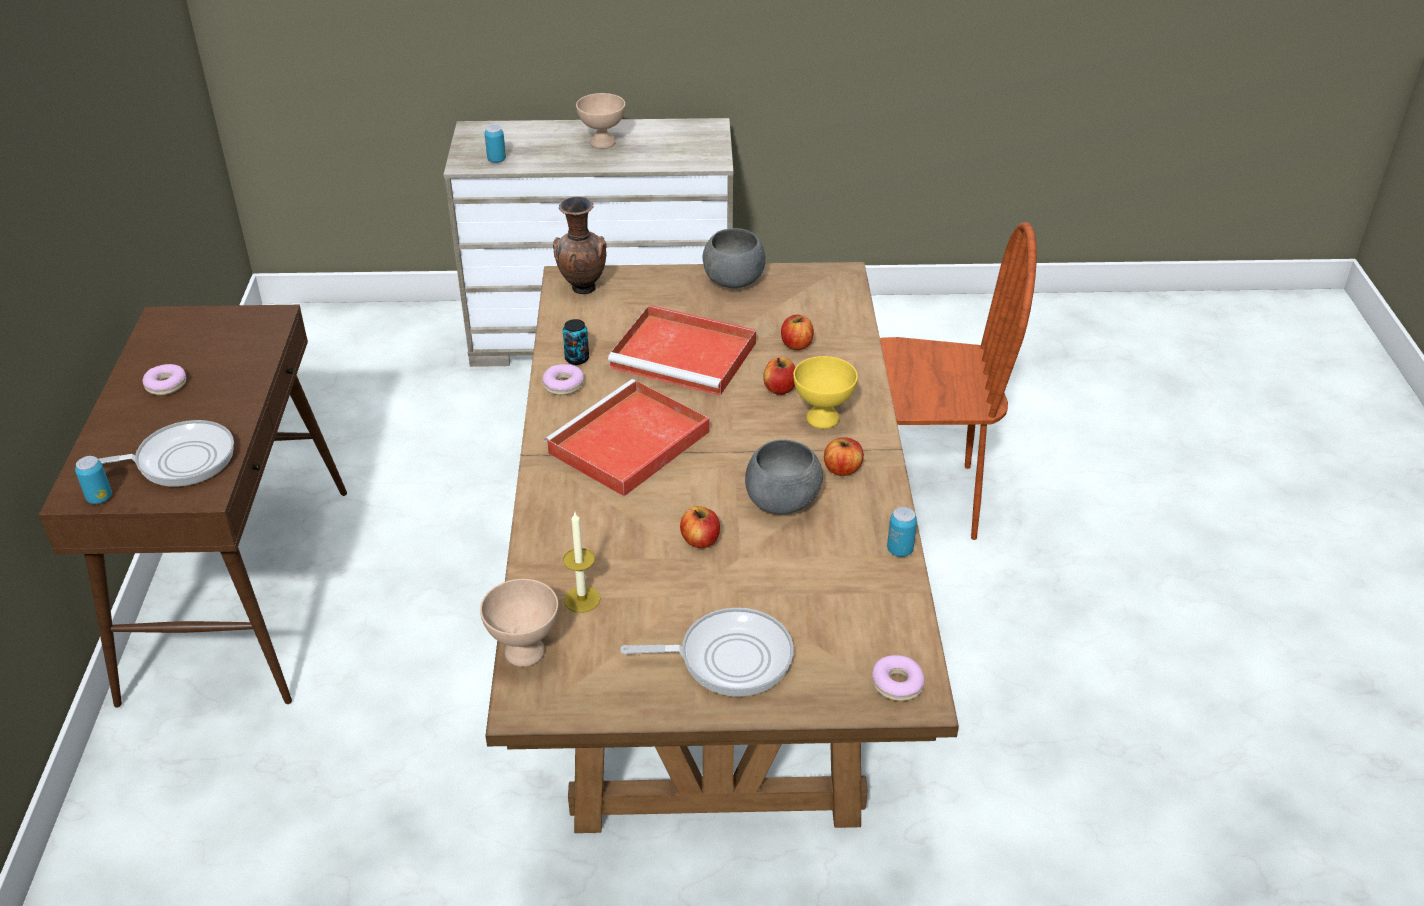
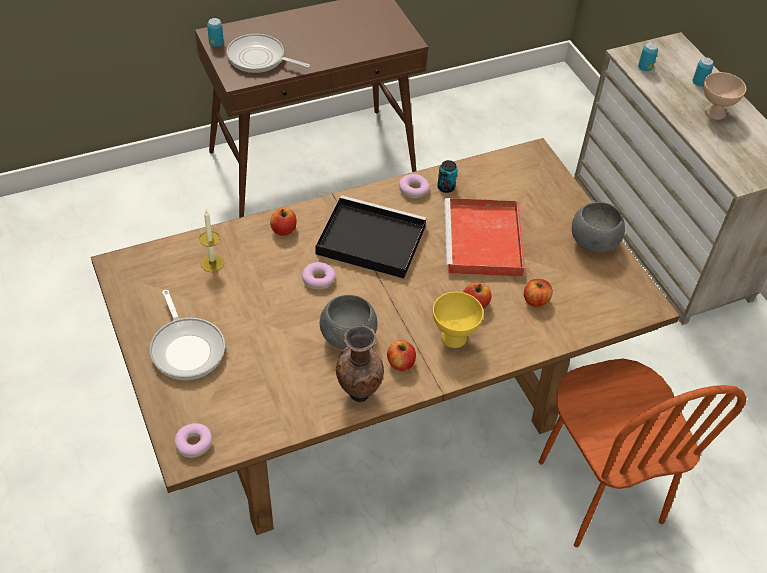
camera: 65 degrees right, 10 degrees up
frying pan [98,420,234,487] -> frying pan turned 150 degrees clockwise [227,34,310,73]
donut [143,364,186,395] -> donut moved to [302,262,335,290]
beige bowl [480,579,558,667] -> none
red tray [544,379,710,496] -> black tray [316,195,427,278]
brown vase [553,196,607,294] -> brown vase moved to [336,326,384,402]
apple [680,506,720,548] -> apple moved to [270,208,296,236]
can [887,507,917,557] -> can moved to [693,57,714,87]

